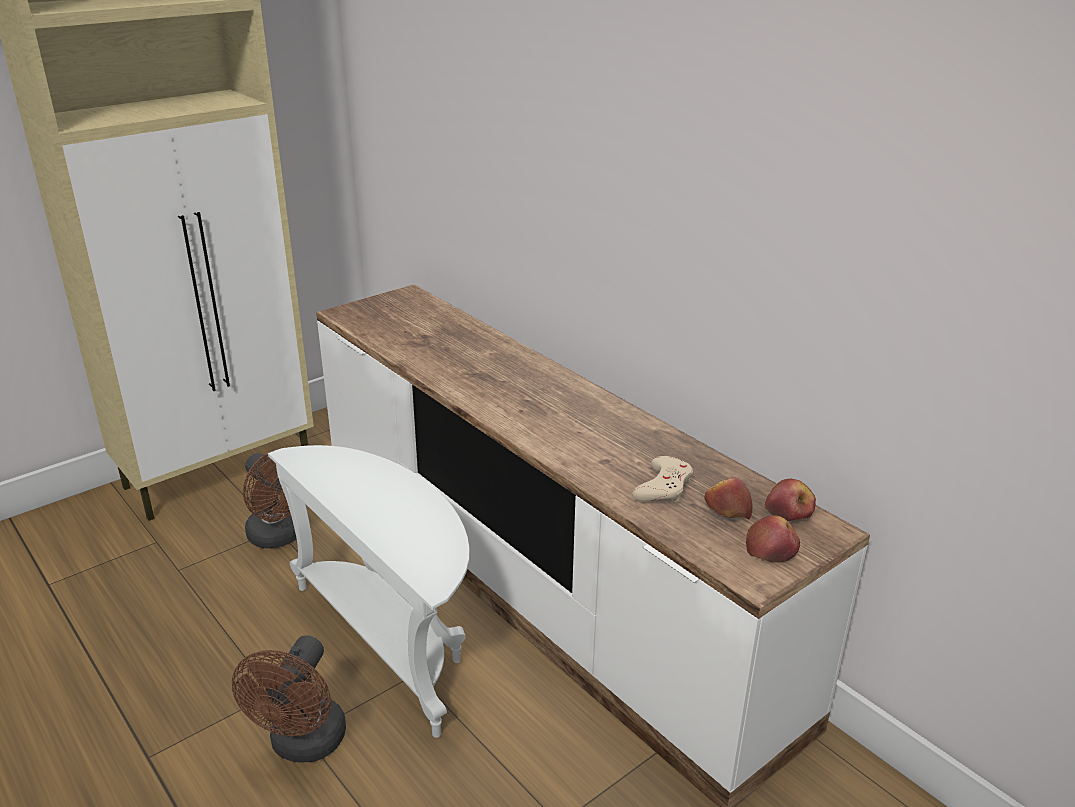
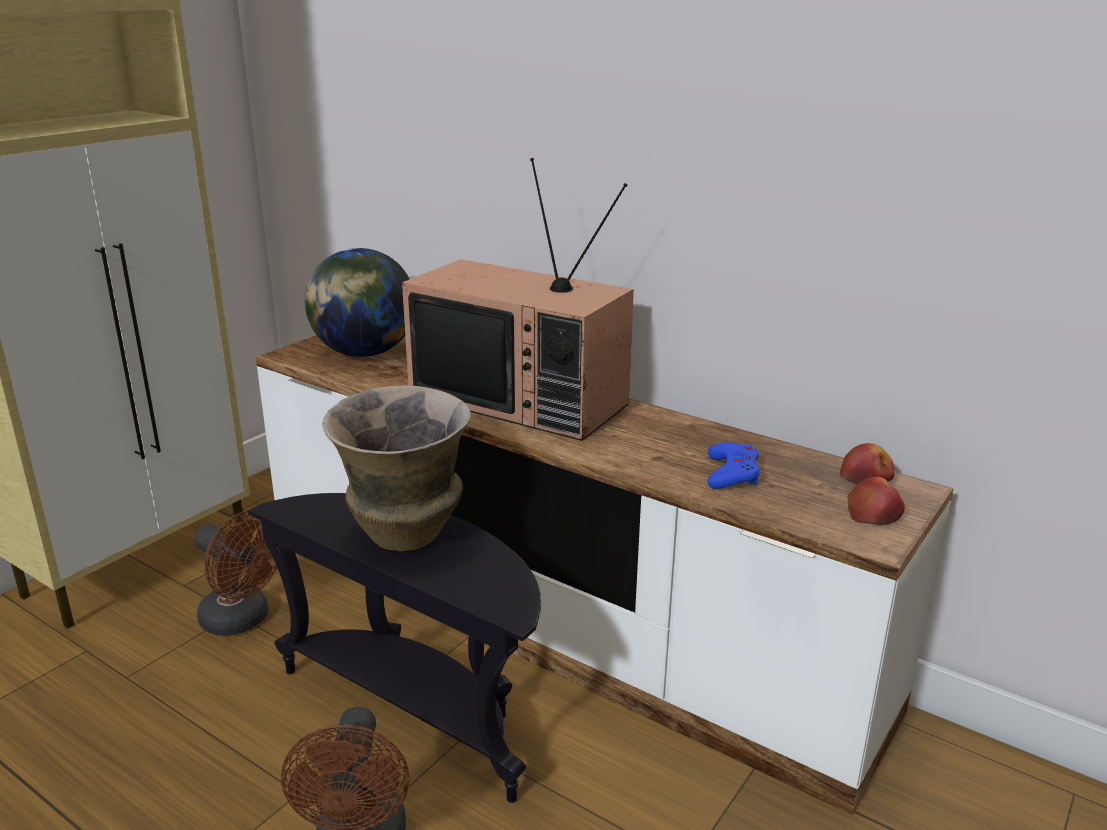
camera: 15 degrees left, 5 degrees down
white side table [268,445,470,738] -> black side table [248,493,541,803]
beige game controller [632,456,693,502] -> blue game controller [707,442,760,489]
apple [704,477,753,519] -> none
none -> globe [305,248,410,357]
none -> vase [322,385,471,551]
none -> television [402,158,634,441]

